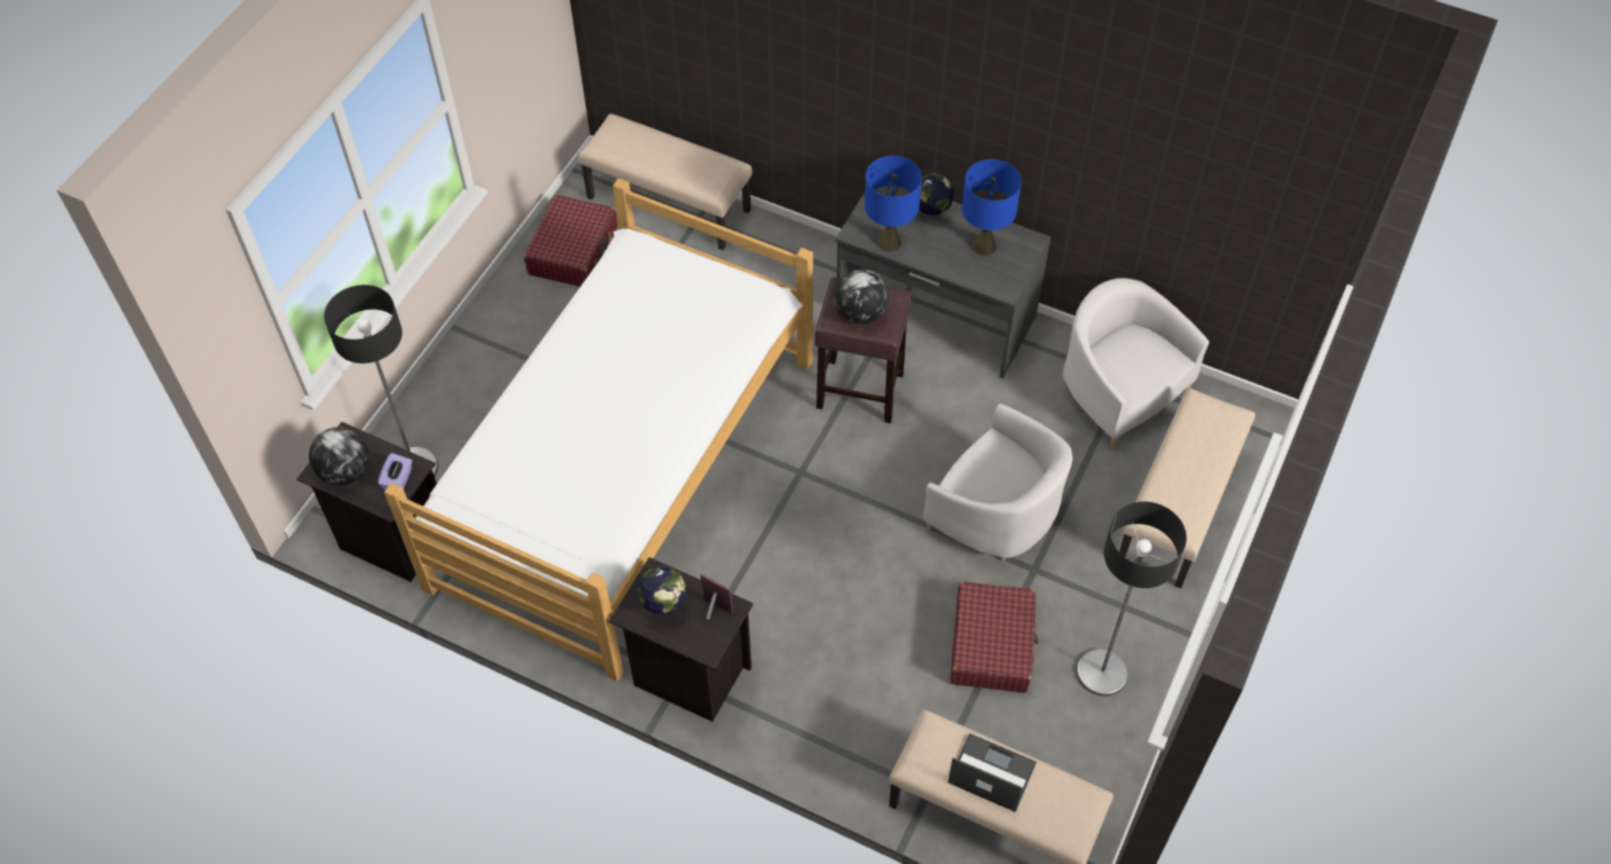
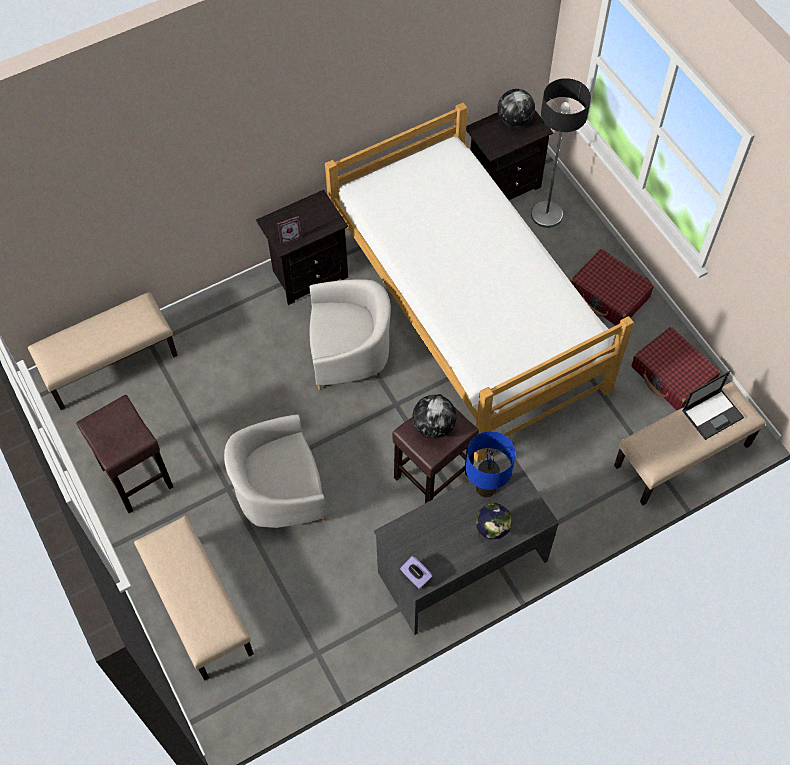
camera: 125 degrees right, 5 degrees up
purple tissue box [378,453,412,490] -> purple tissue box moved to [400,556,433,589]
globe [638,566,686,626] -> none
laptop [948,733,1037,812] -> laptop moved to [682,371,744,440]
red suitcase [950,581,1039,693] -> red suitcase moved to [570,249,654,326]
blue table lamp [962,159,1021,256] -> none
white armchair [1063,278,1209,447] -> white armchair moved to [309,279,391,390]
floor lamp [1077,502,1187,696] -> brown stool [76,395,173,513]

